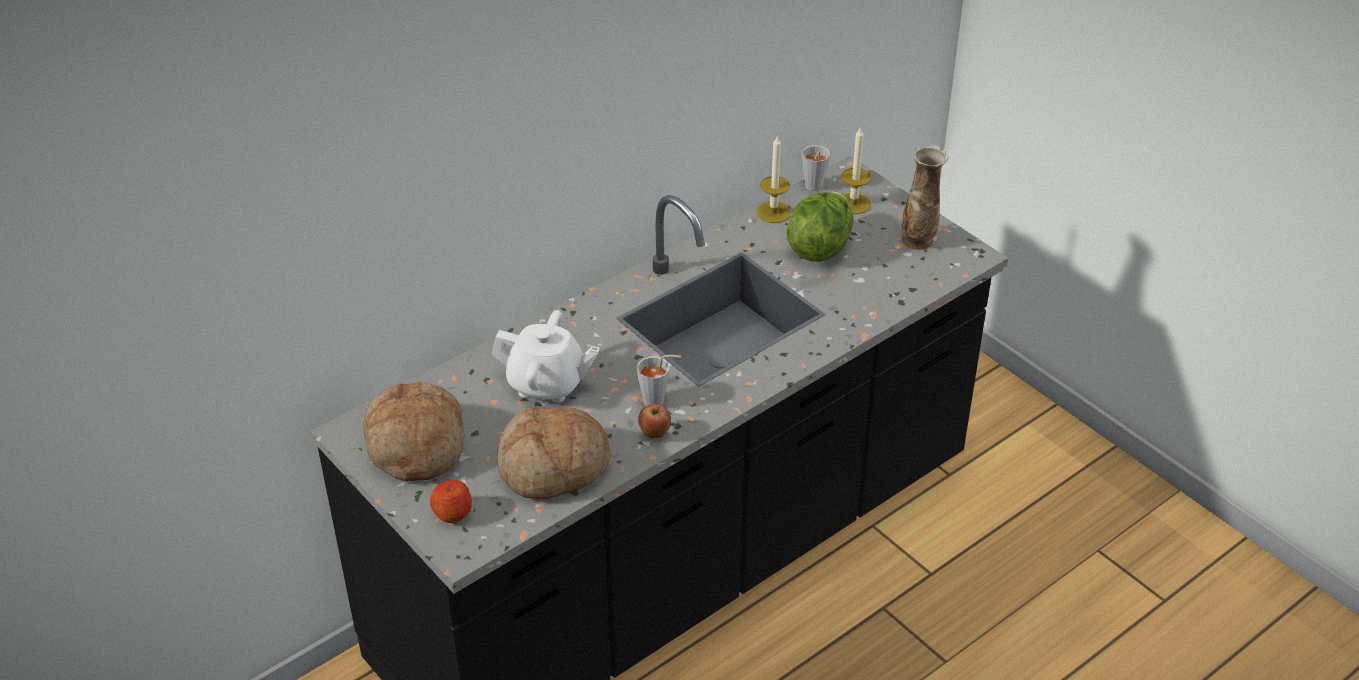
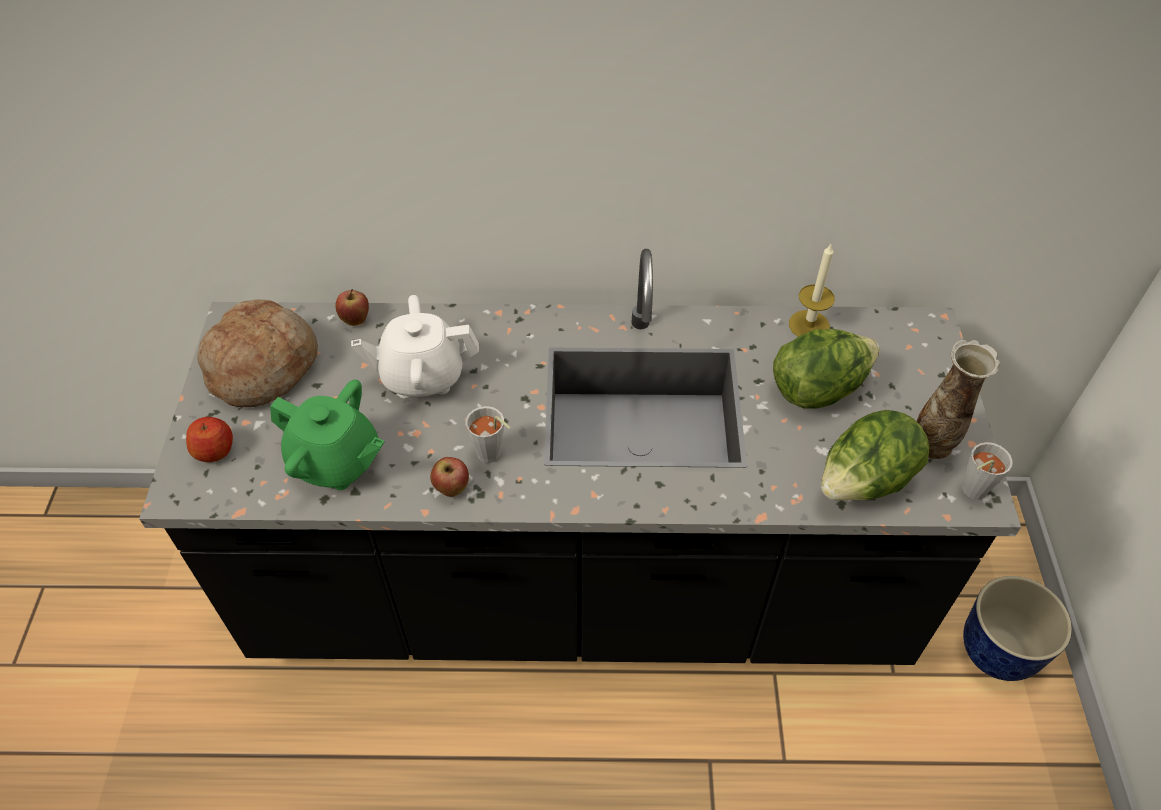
camera: 40 degrees right, 10 degrees up
white teapot [491,310,600,403] -> white teapot turned 120 degrees clockwise [351,295,479,398]
bread [497,407,611,499] -> green teapot [270,380,385,490]
grey cup [802,145,830,191] -> grey cup moved to [962,442,1013,500]
candle [841,128,871,214] -> none
none -> apple [335,289,369,326]
none -> lettuce [821,410,929,500]
none -> planter [963,576,1072,681]

